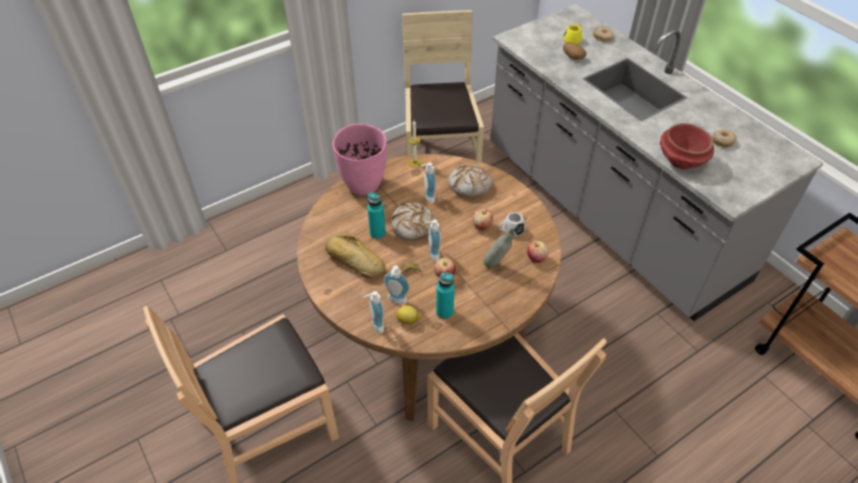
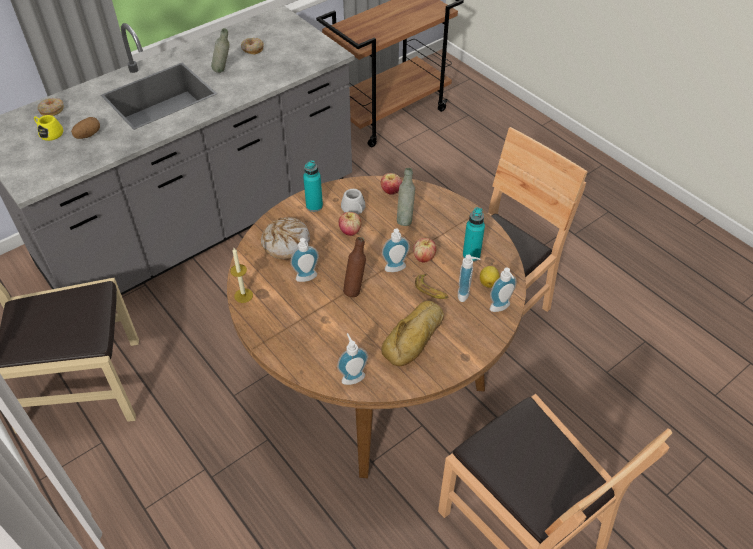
camera: 95 degrees left, 0 degrees up
pink vase [333,124,387,196] -> none
turquoise bottle [367,192,386,239] -> turquoise bottle moved to [303,160,323,212]
bread [392,202,435,241] -> brown bottle [343,237,366,297]
red bowl [660,123,714,169] -> none
none -> grey bottle [211,28,230,73]
none -> soap dispenser [337,333,368,385]

